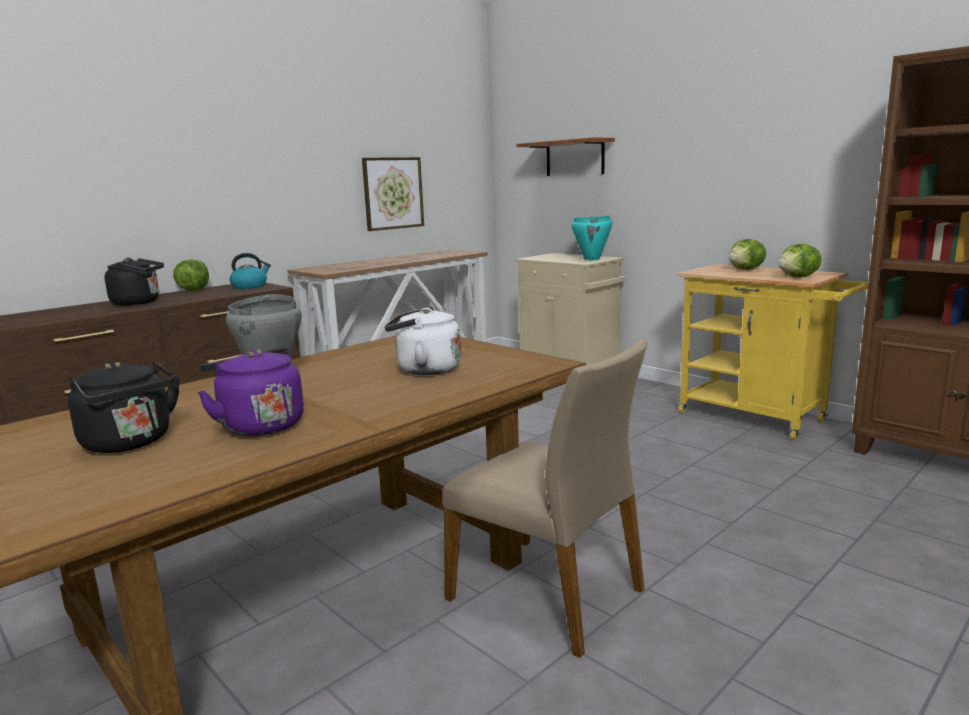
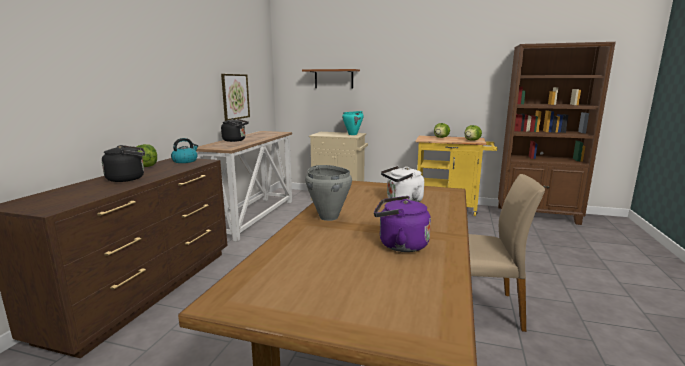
camera: 30 degrees left, 0 degrees up
black kettle [68,359,180,453] -> black kettle moved to [221,118,249,142]

